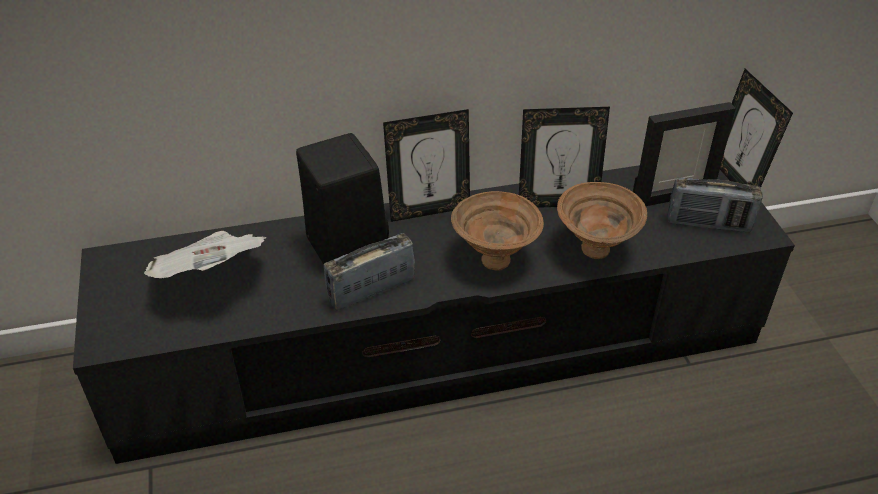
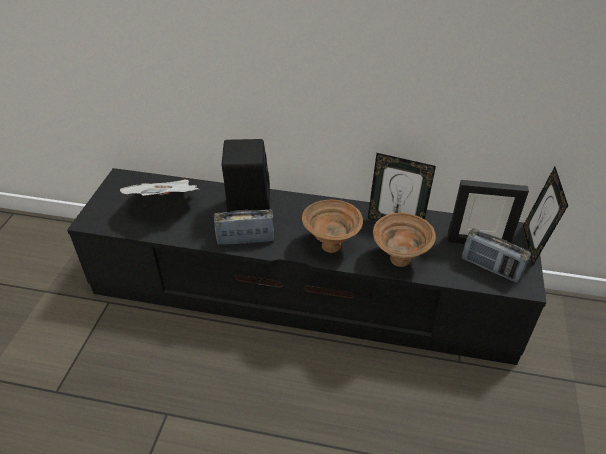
camera: 25 degrees right, 0 degrees up
picture frame [383,109,470,222] -> none

